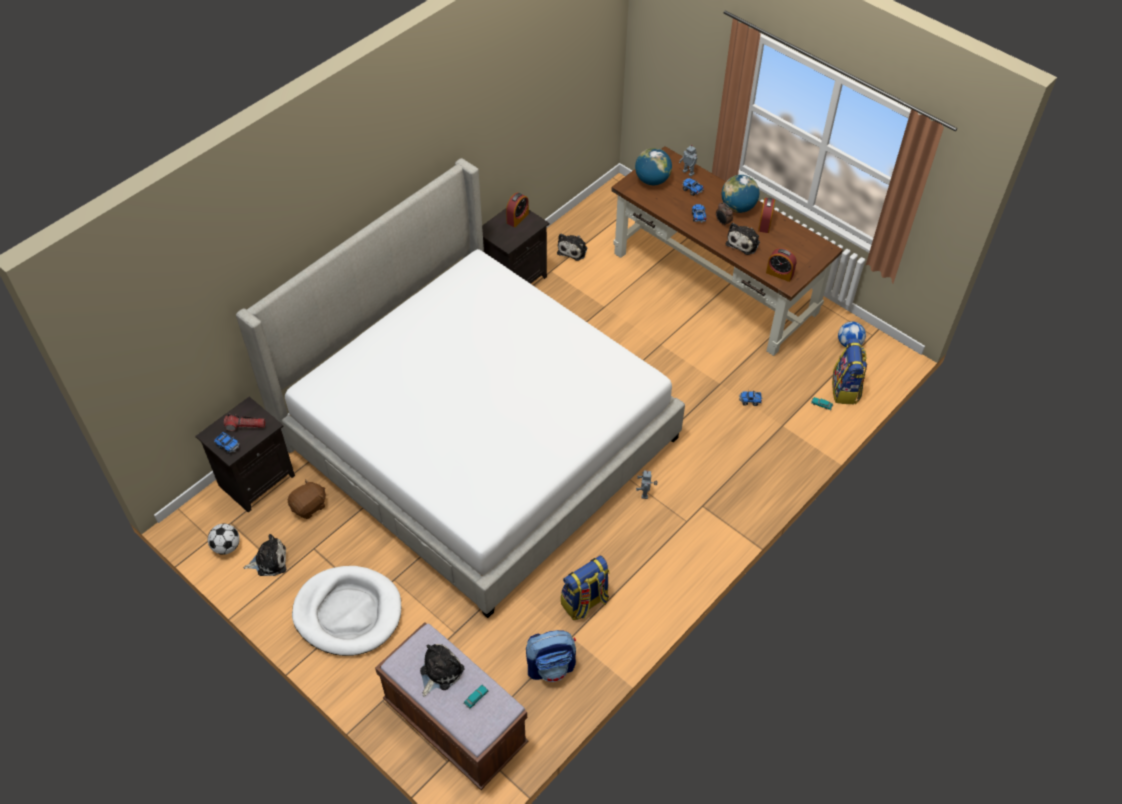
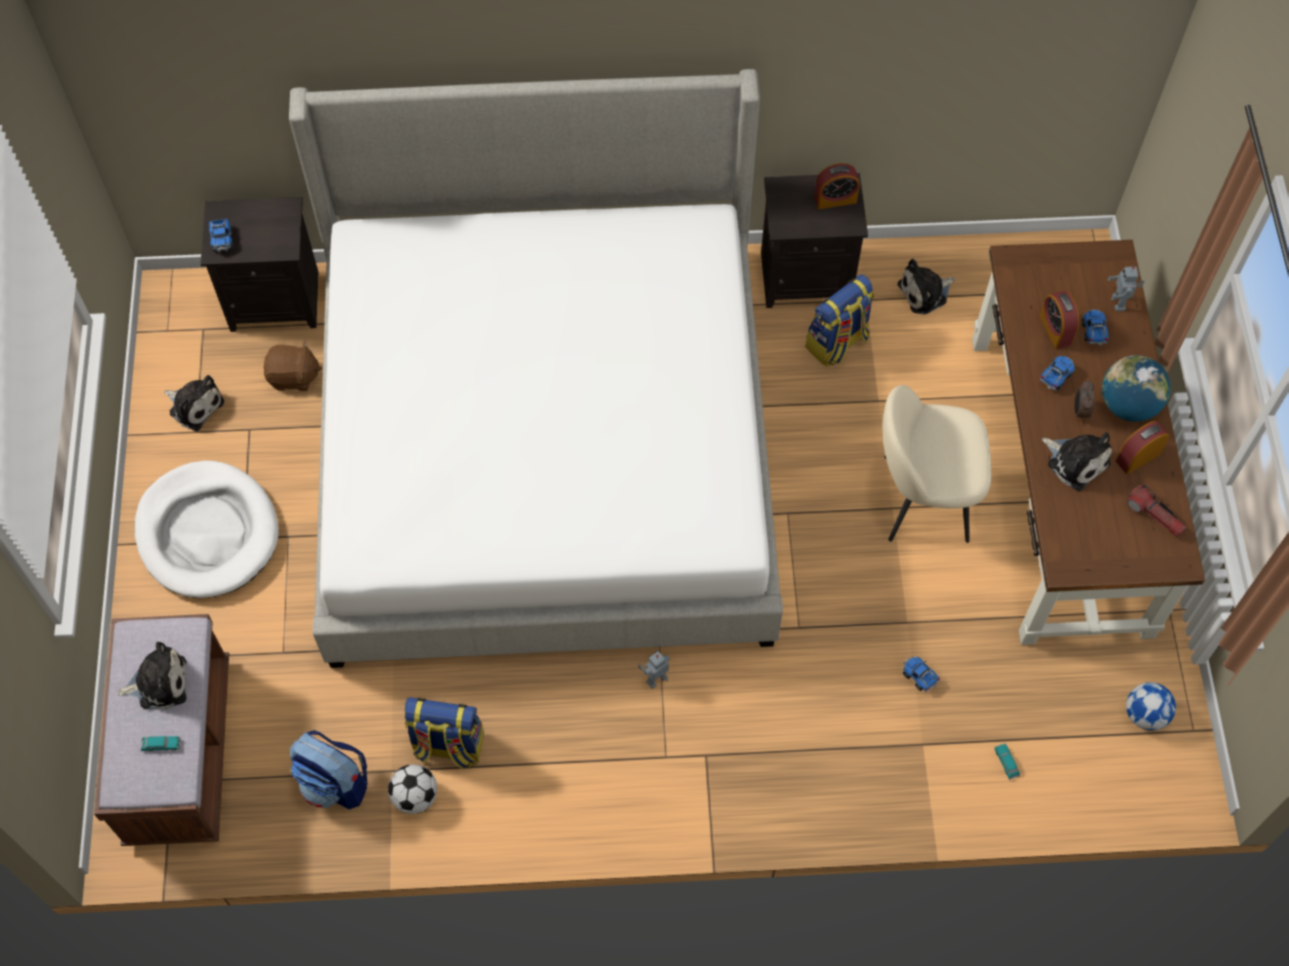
camera: 45 degrees right, 10 degrees up
football [208,524,240,555] -> football moved to [388,764,437,814]
flashlight [224,414,265,431] -> flashlight moved to [1127,485,1187,538]
globe [635,148,672,185] -> none
plush toy [726,223,760,255] -> plush toy turned 120 degrees counterclockwise [1042,432,1112,491]
alarm clock [766,248,797,282] -> alarm clock moved to [1040,291,1079,349]
backpack [832,339,867,405] -> backpack moved to [805,274,874,367]
none -> beige chair [883,385,991,543]

